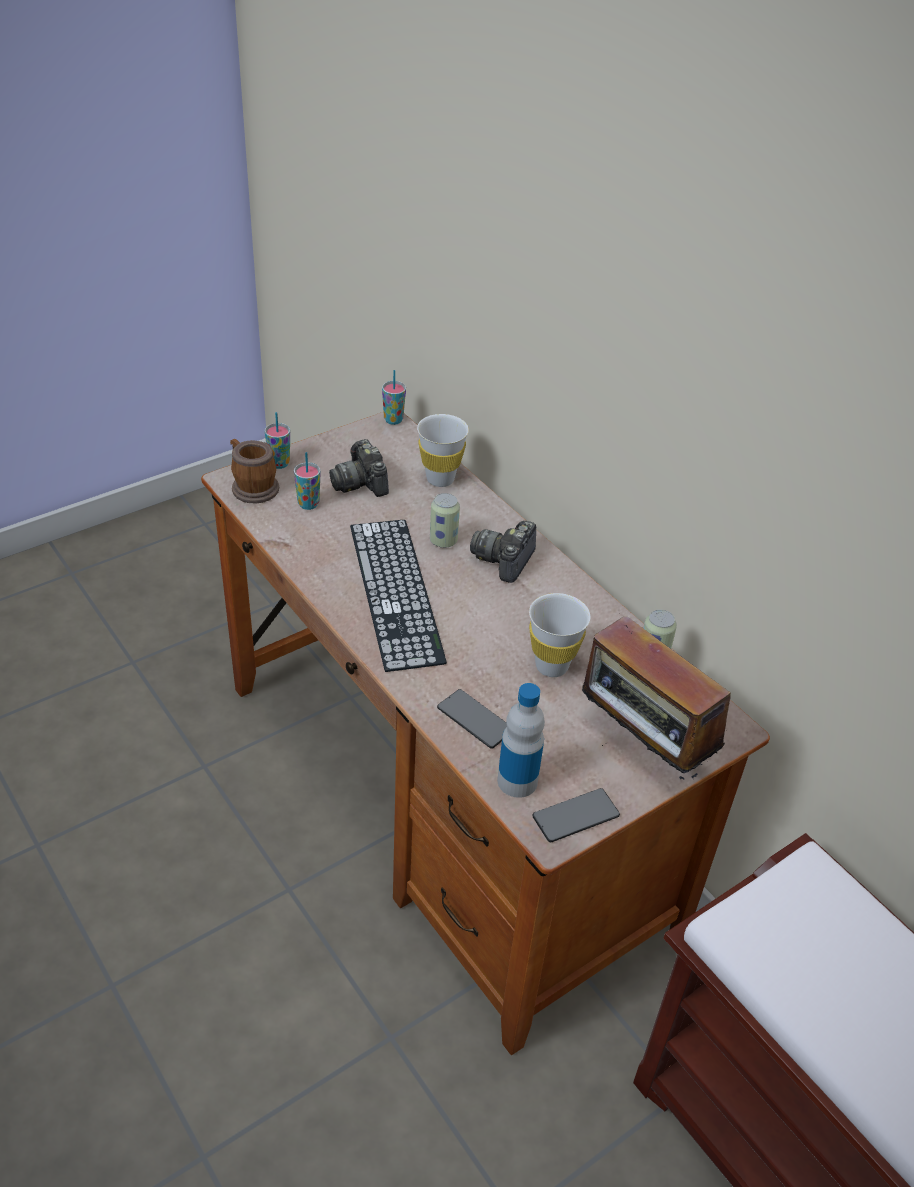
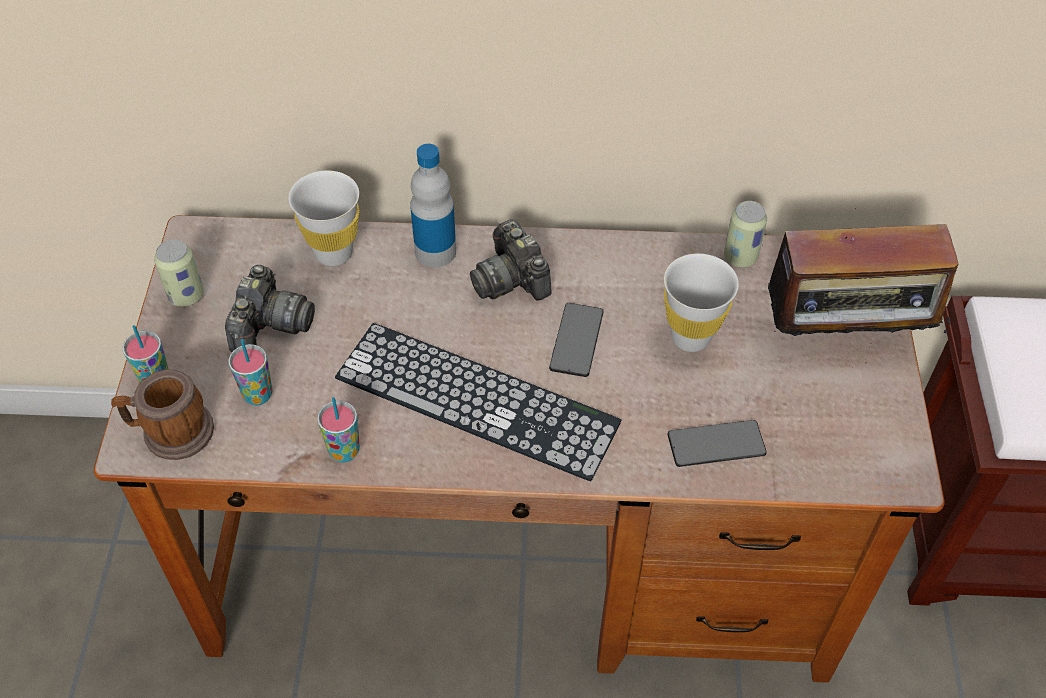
camera: 50 degrees left, 10 degrees up
camera [329,439,389,497] -> camera turned 90 degrees counterclockwise [225,265,315,352]
cup [382,370,406,425] -> cup moved to [317,397,360,462]
can [430,493,460,548] -> can moved to [154,239,204,307]
bottle [497,683,545,798] -> bottle moved to [410,144,456,267]
phone [532,788,620,842] -> phone moved to [549,303,603,377]

